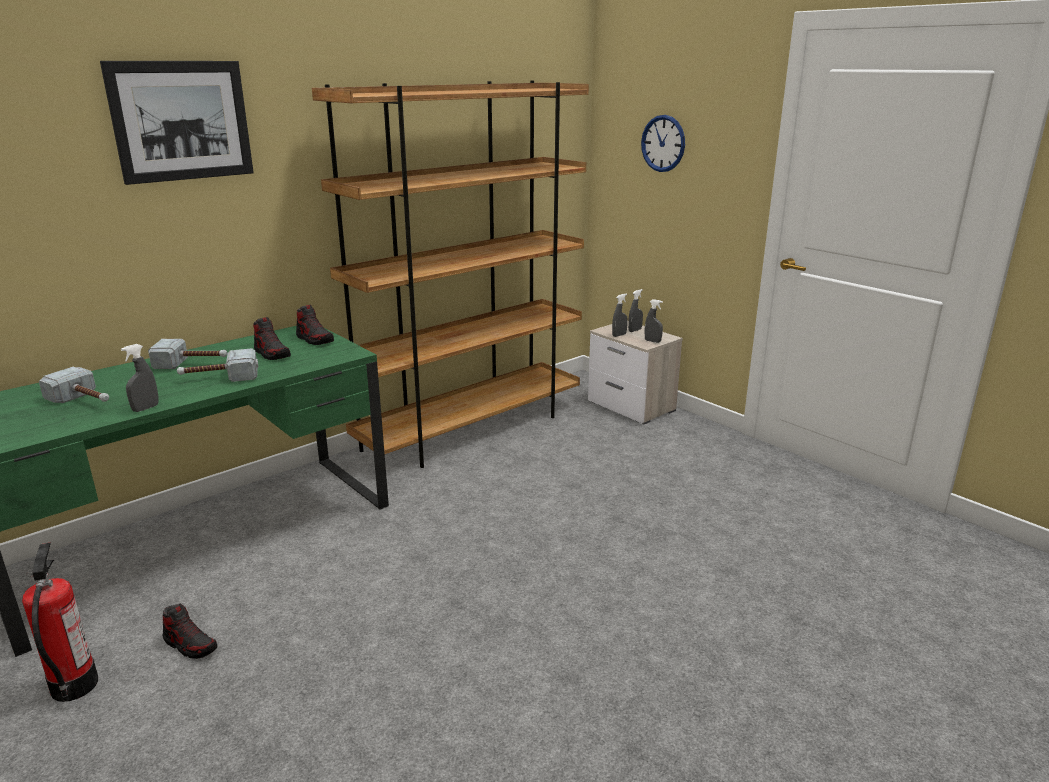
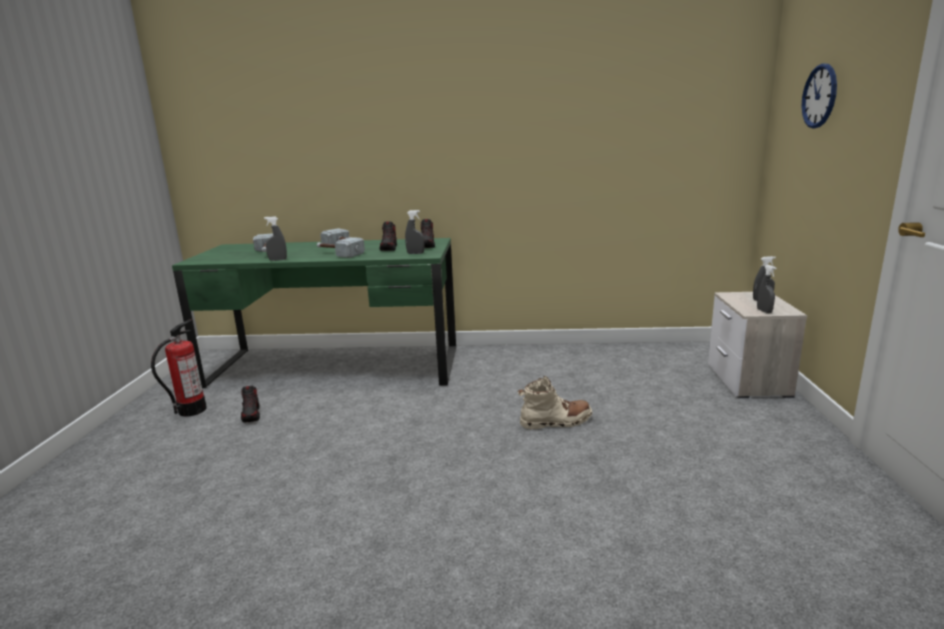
camera: 45 degrees right, 5 degrees down
picture [100,61,254,185] -> none
brown bookcase [312,80,589,468] -> none
grey spray bottle [612,293,628,337] -> grey spray bottle moved to [405,210,425,254]
none -> beige boot [518,376,592,430]

